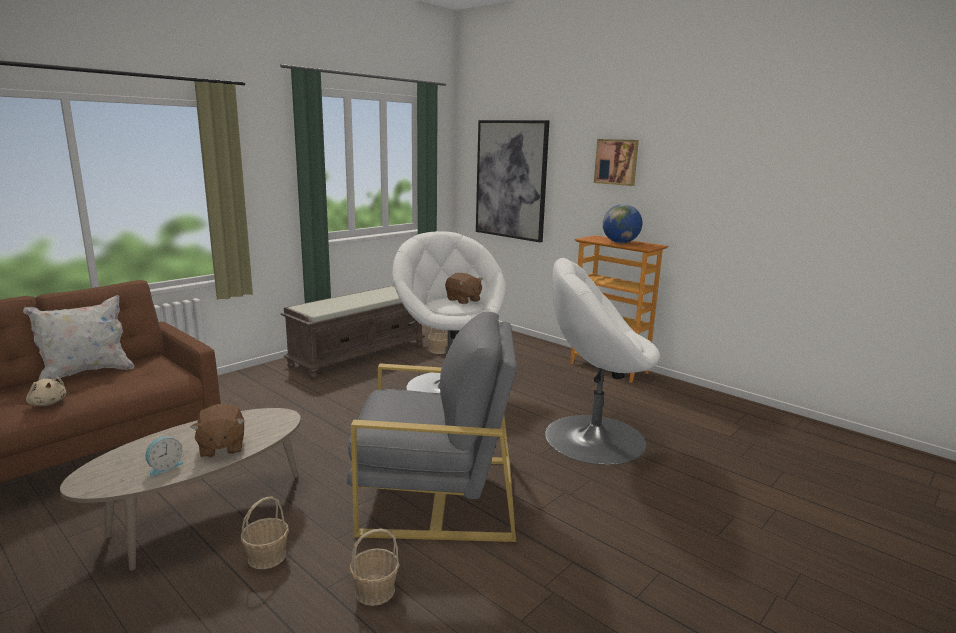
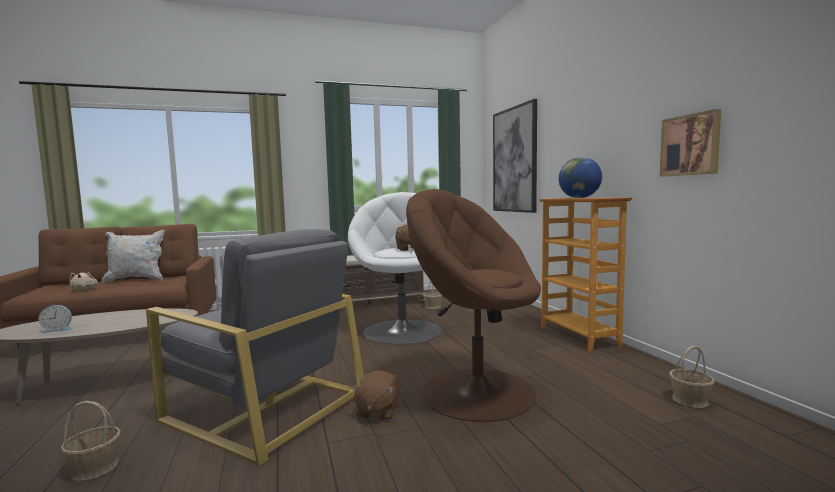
camera: 30 degrees right, 10 degrees down
brown plush toy [191,404,245,458] -> brown plush toy moved to [351,370,399,421]
basket [241,496,289,569] -> basket moved to [669,346,715,408]
white armchair [545,258,660,465] -> brown armchair [406,189,541,422]
picture [594,139,639,186] -> picture moved to [660,109,721,177]

